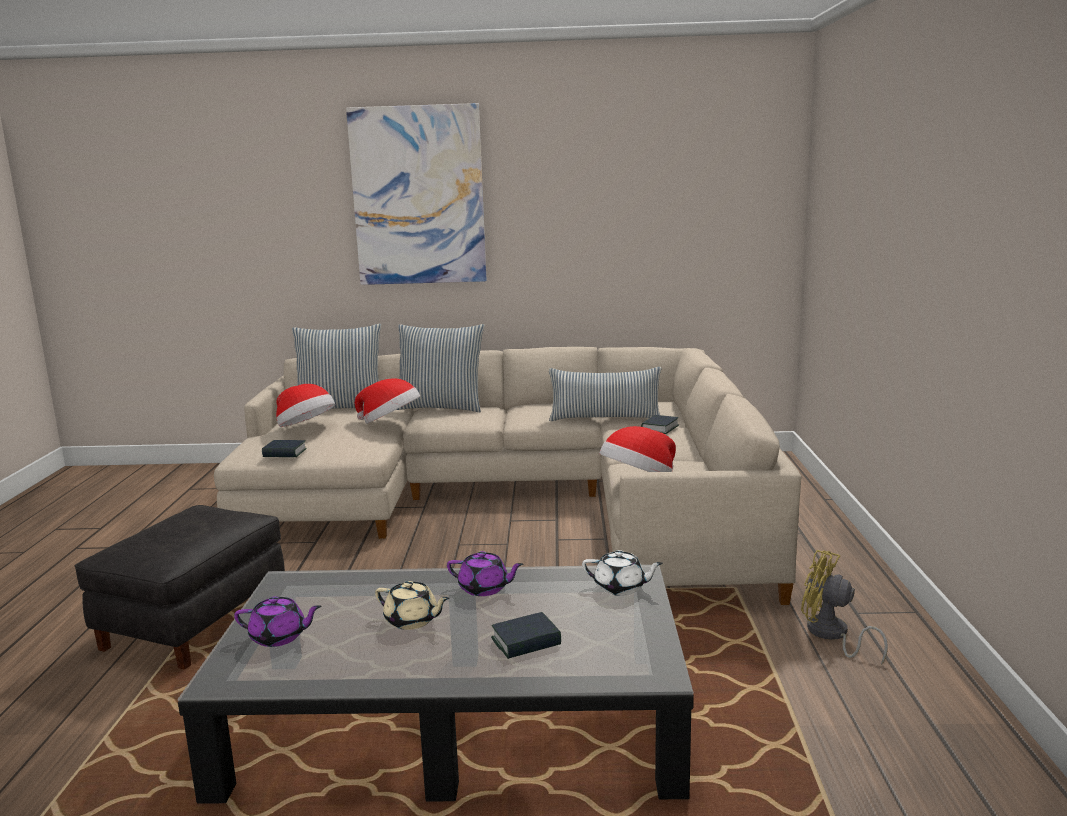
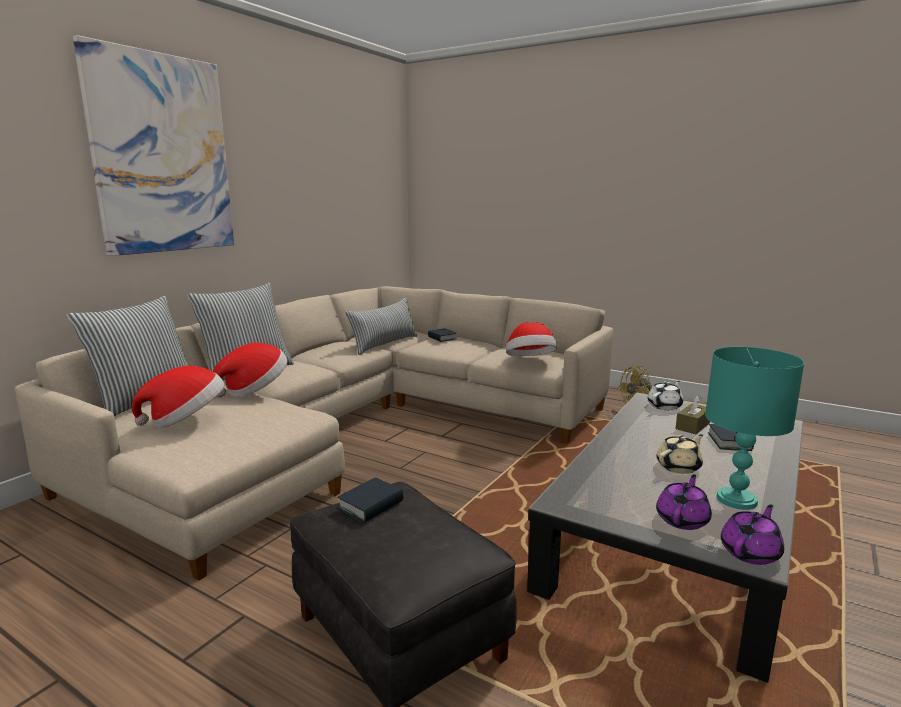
camera: 60 degrees left, 0 degrees up
book [262,440,307,457] -> book moved to [337,477,403,523]
purple teapot [447,551,523,596] -> purple teapot moved to [721,504,784,565]
none -> brown tissue box [675,395,710,434]
none -> turquoise table lamp [705,347,804,510]

